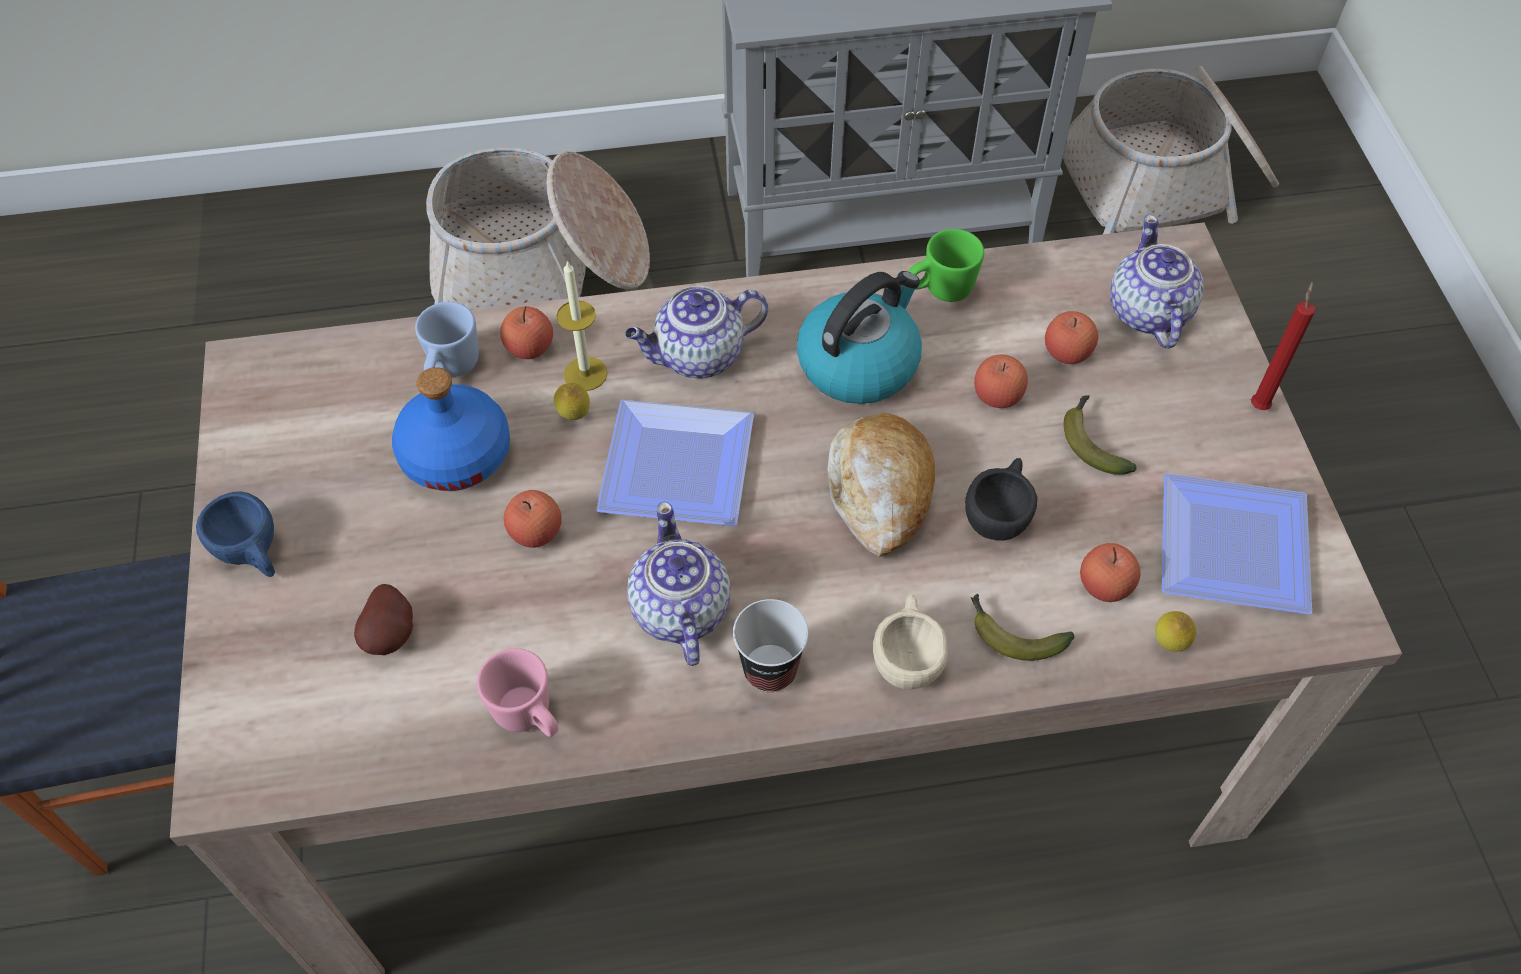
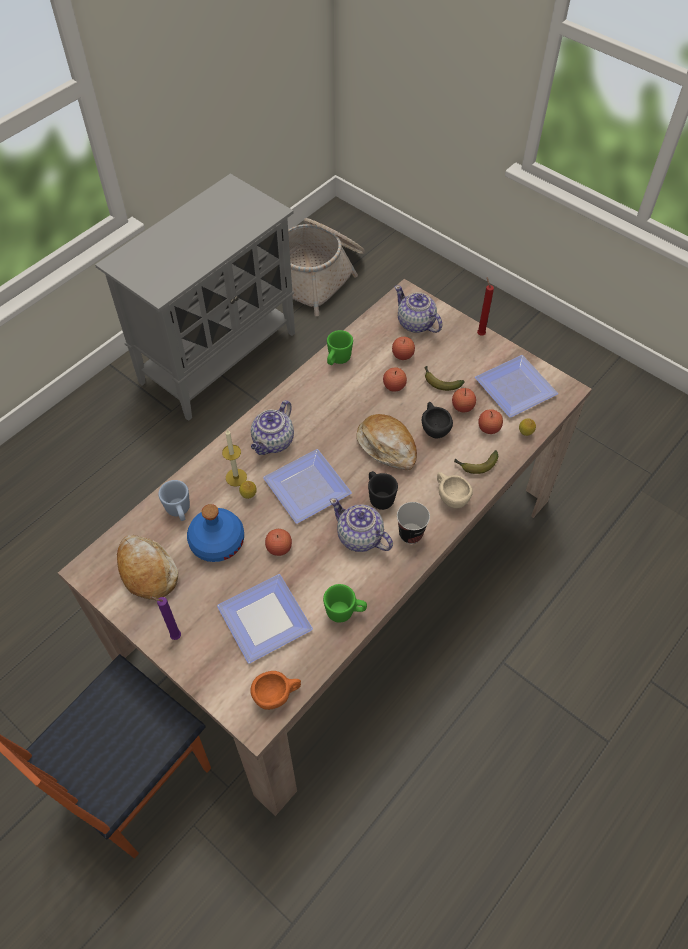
camera: 40 degrees left, 0 degrees up
blue cup [196,491,275,577] -> purple candle [150,596,181,640]
potato [354,584,413,655] -> plate [217,574,313,664]
basket [426,147,650,310] -> none
pink mug [477,648,559,737] -> green mug [323,584,367,623]
apple [500,306,553,359] -> apple moved to [452,388,476,412]
kettle [797,271,922,404] -> none
none -> bread [117,535,178,600]
none -> orange cup [251,671,301,710]
none -> black mug [368,471,398,510]

